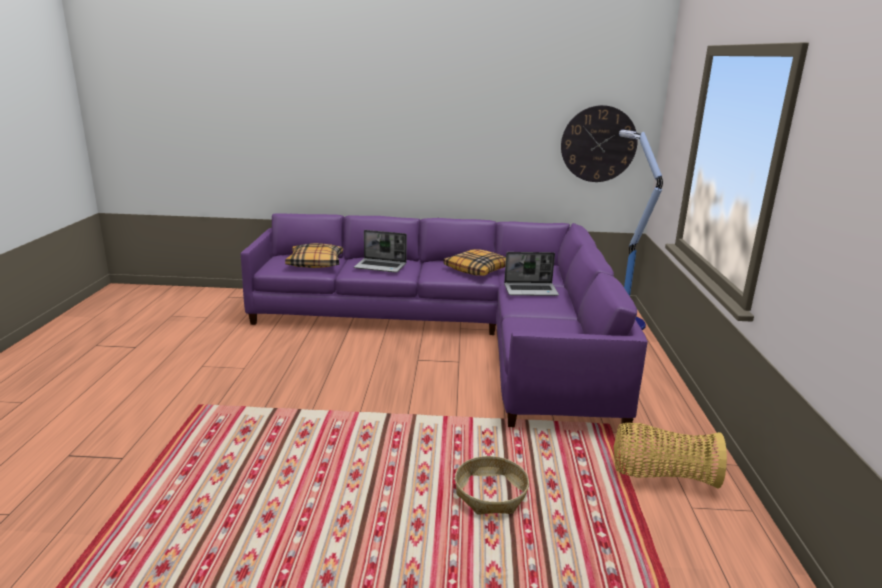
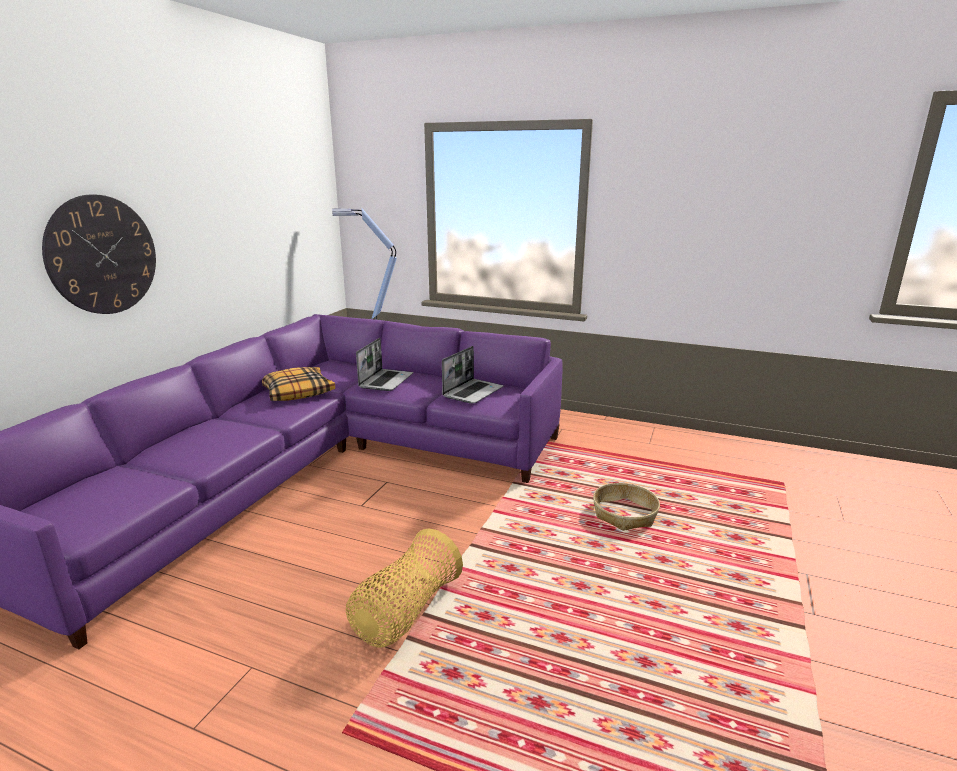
camera: 70 degrees left, 0 degrees up
pillow [285,243,343,268] -> none
laptop [354,230,407,273] -> laptop moved to [442,346,504,404]
wall clock [561,105,638,182] -> wall clock moved to [42,194,156,314]
basket [614,423,727,489] -> basket moved to [346,529,463,647]

